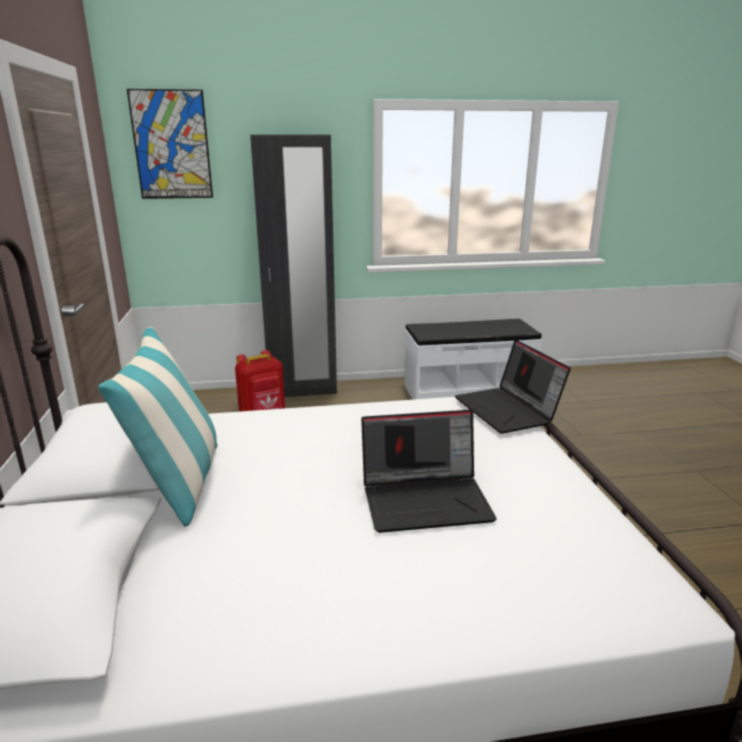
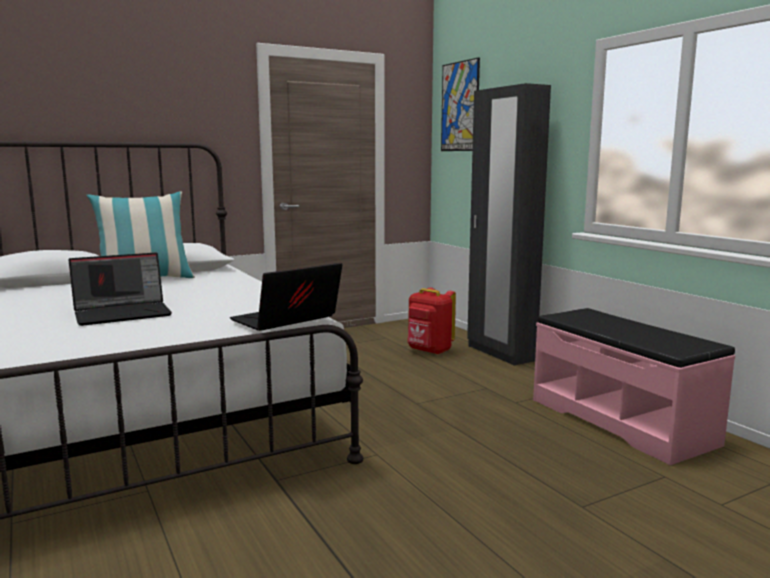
camera: 70 degrees right, 10 degrees down
laptop [361,410,497,533] -> laptop turned 90 degrees counterclockwise [69,253,172,326]
white bench [404,319,542,400] -> pink bench [533,308,735,465]

